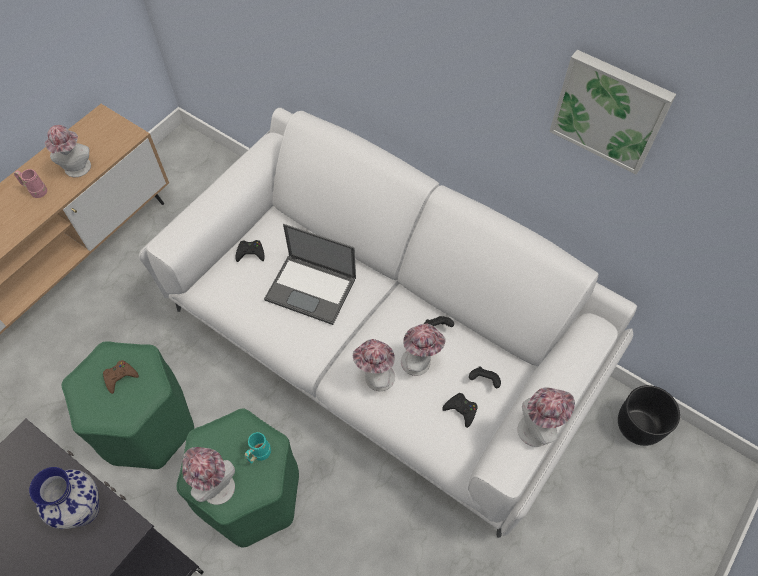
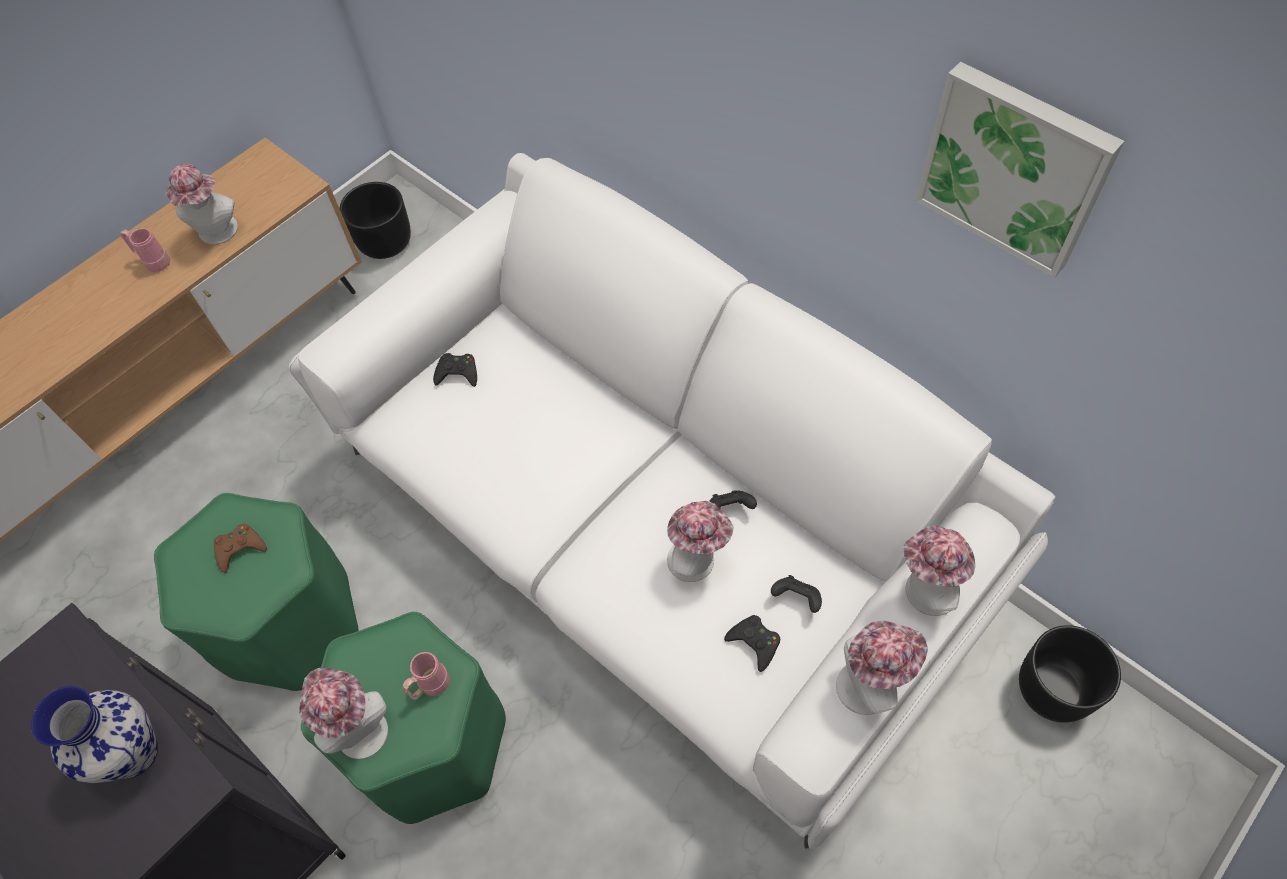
camera: 10 degrees right, 0 degrees up
turquoise mug [245,432,271,464] -> pink mug [402,652,450,700]
laptop [264,224,356,325] -> none
hat [353,339,395,391] -> hat moved to [903,525,976,616]
none -> black planter [339,182,411,259]

